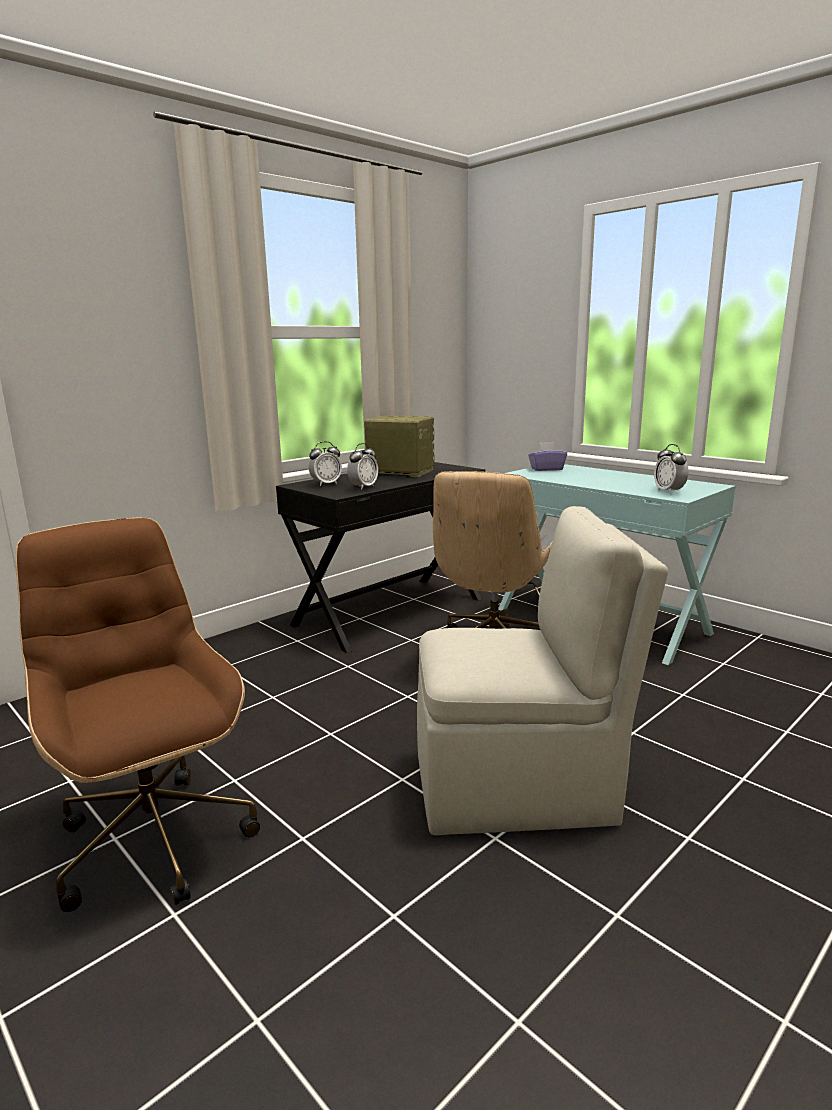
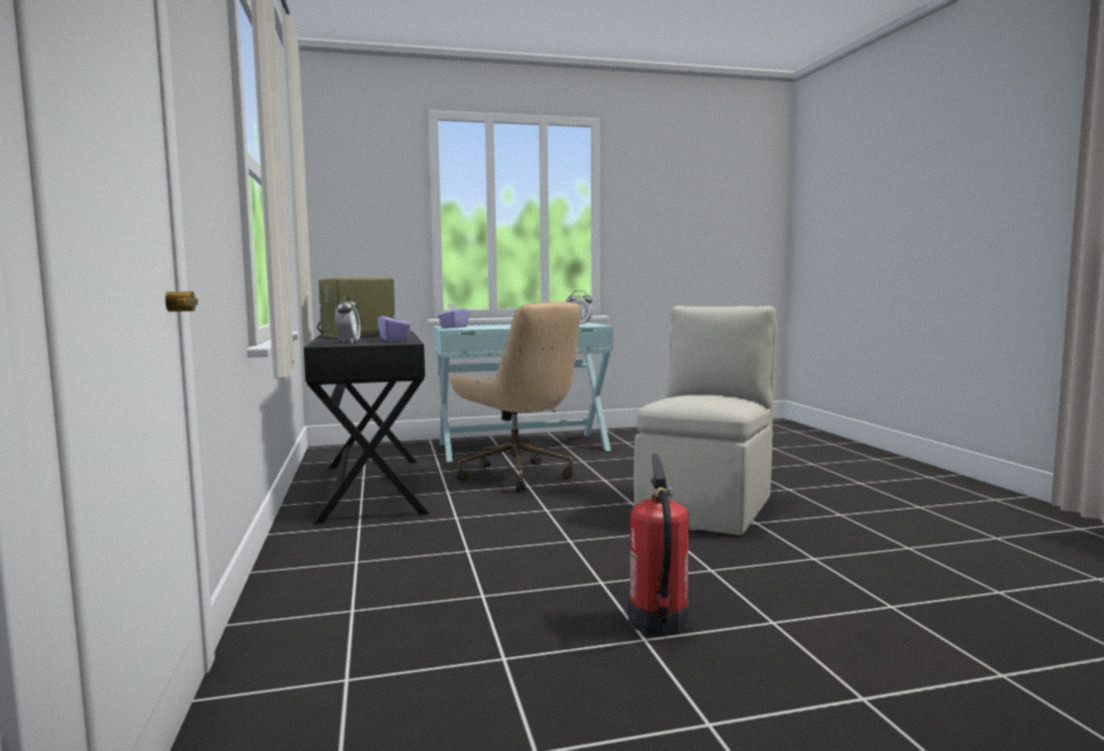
camera: 60 degrees left, 10 degrees down
brown office chair [15,517,260,912] -> fire extinguisher [628,454,689,636]
alarm clock [347,443,378,489] -> purple tissue box [377,308,411,341]

